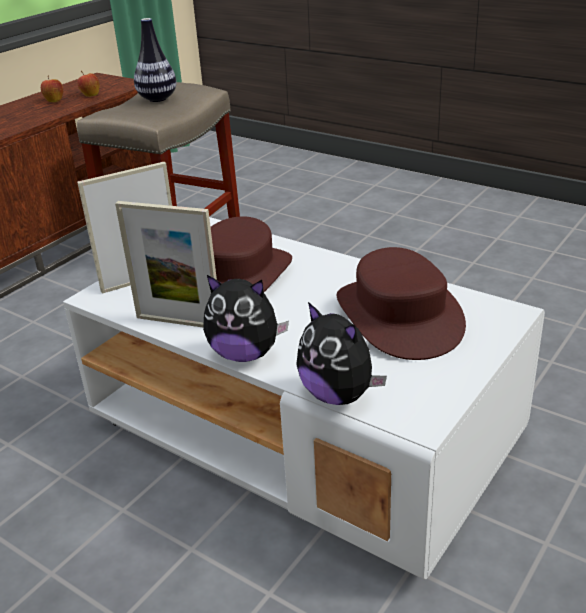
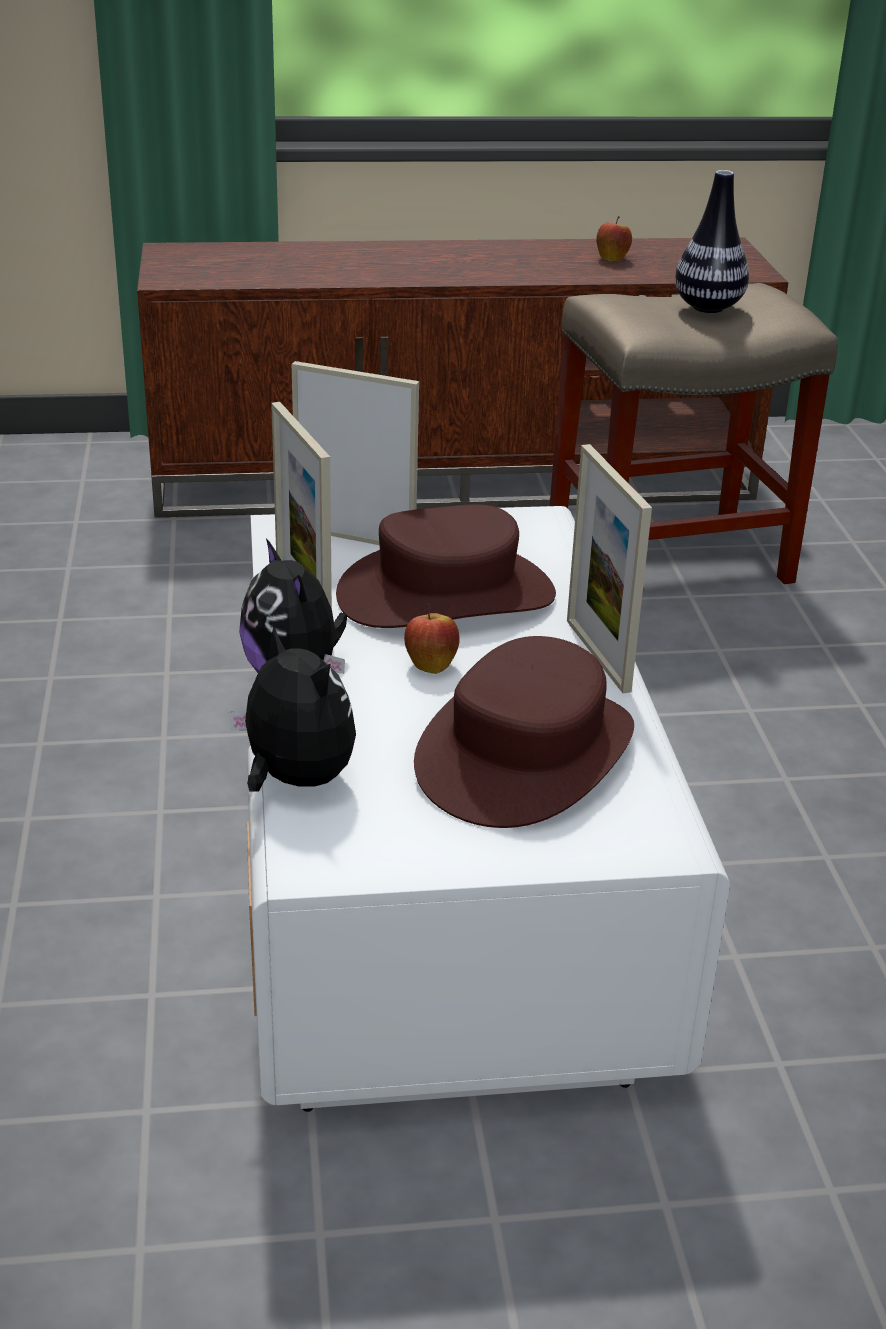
camera: 45 degrees right, 0 degrees up
apple [77,71,100,97] -> apple moved to [404,603,460,674]
plush toy [296,302,387,405] -> plush toy turned 135 degrees clockwise [229,626,356,792]
none -> picture frame [567,444,652,693]

